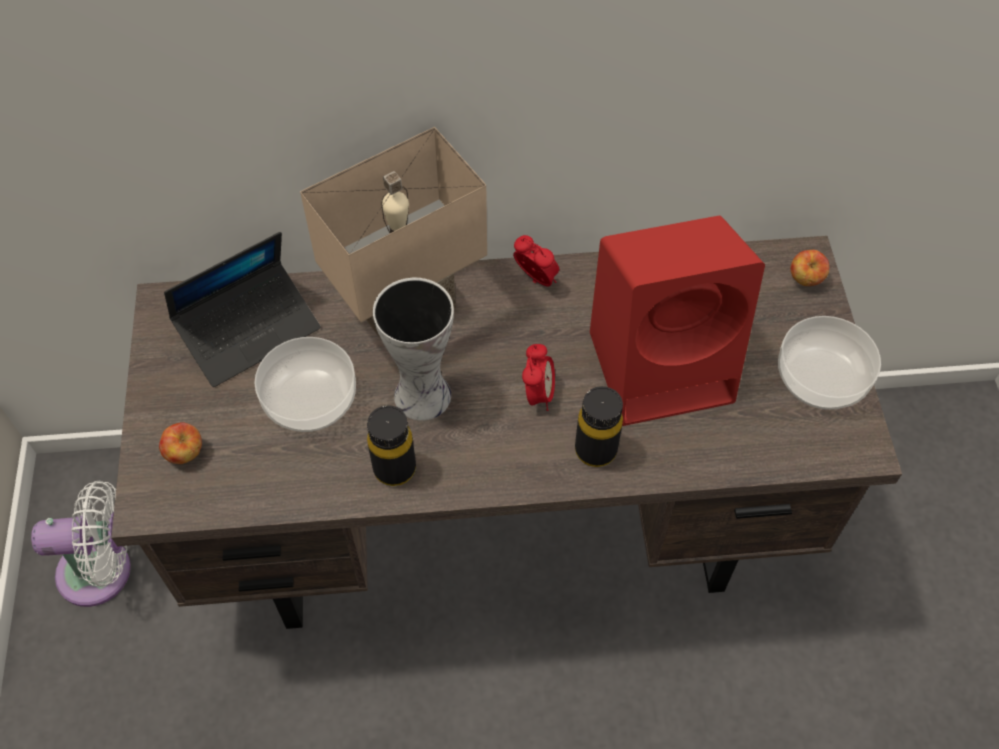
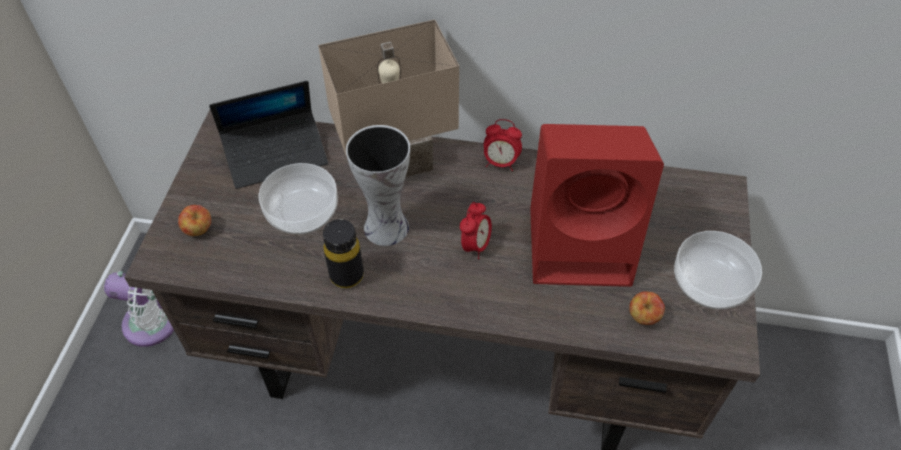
camera: 15 degrees right, 5 degrees down
alarm clock [513,235,559,286] -> alarm clock turned 135 degrees clockwise [484,119,522,171]
black bottle [575,386,623,467] -> none
apple [790,250,829,286] -> apple moved to [629,291,665,325]

